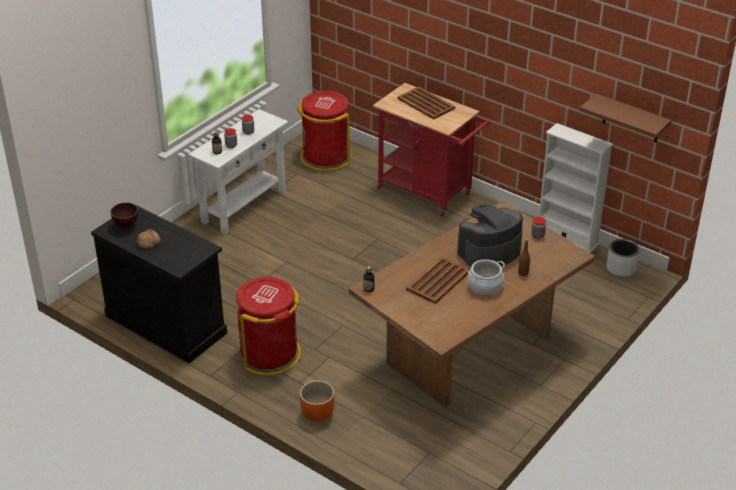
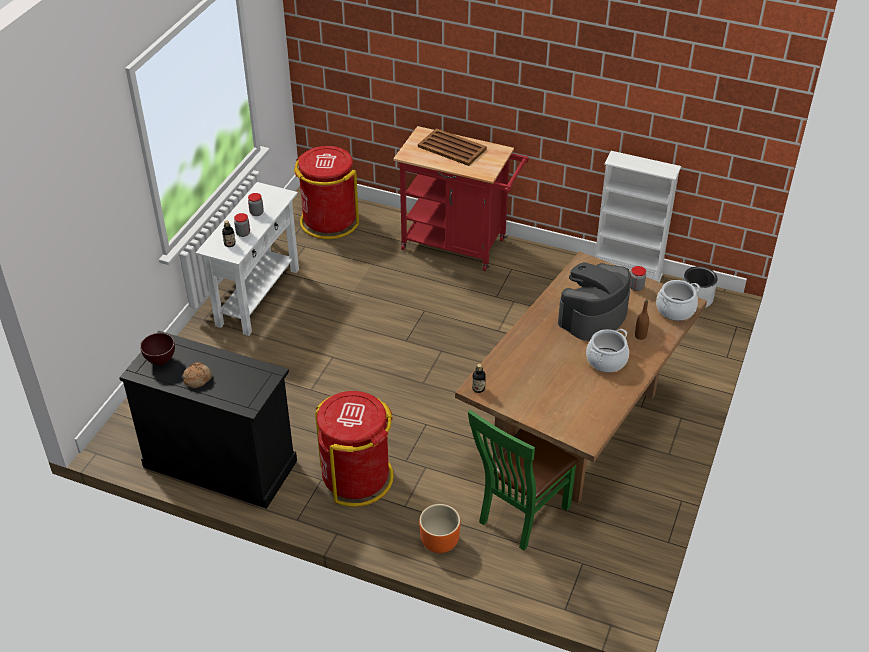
camera: 15 degrees left, 5 degrees up
brown tray [406,256,470,304] -> none
brown shelf [580,93,672,142] -> none
none -> green chair [468,410,578,550]
none -> cooking pot [656,280,700,321]

